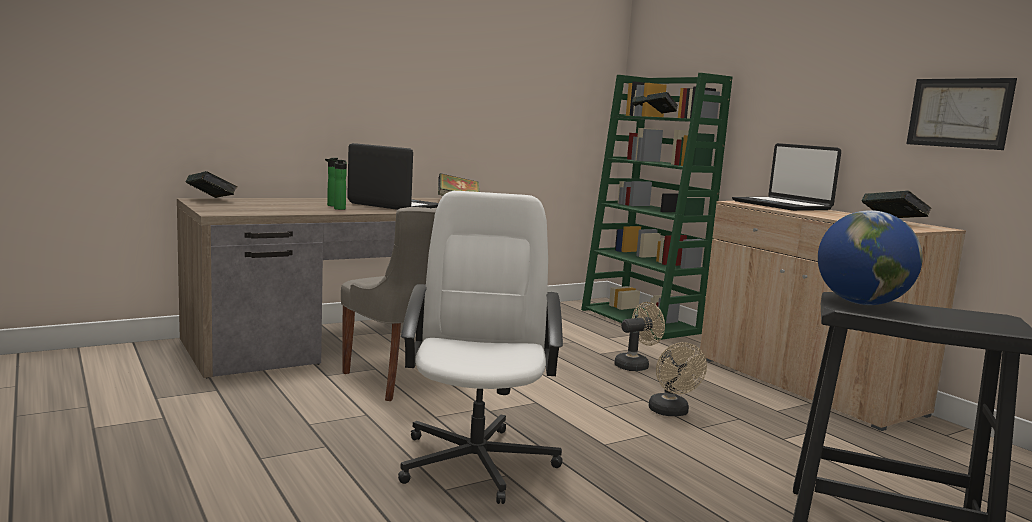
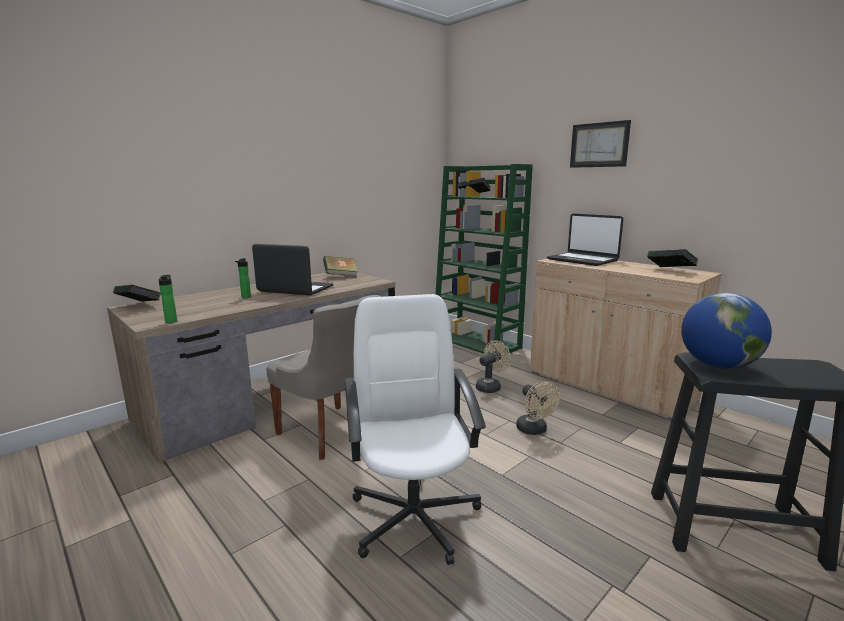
camera: 10 degrees left, 5 degrees up
bottle [334,160,347,210] -> bottle moved to [158,275,177,323]
picture [907,78,1017,150] -> picture moved to [570,120,631,168]

